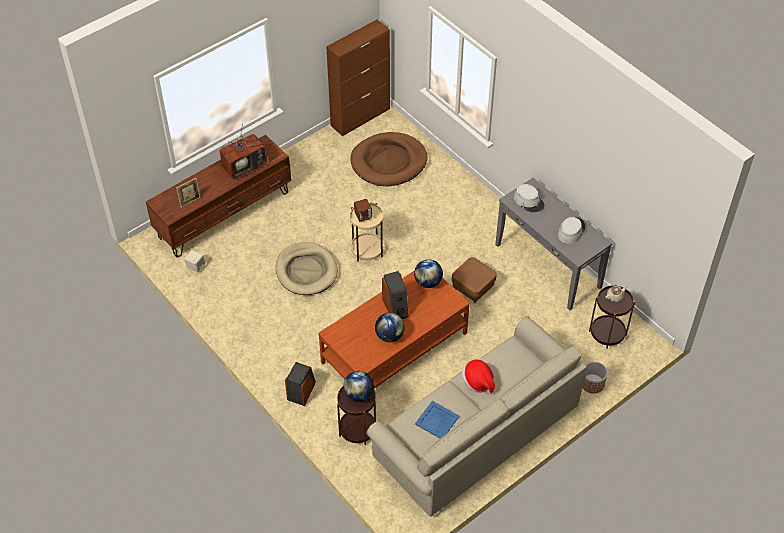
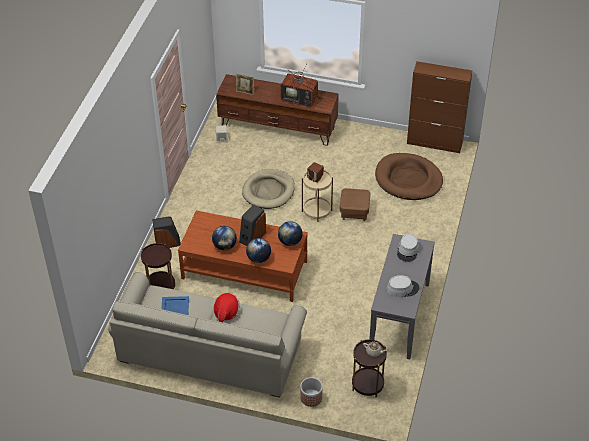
camera: 55 degrees right, 5 degrees down
globe [343,371,374,402] -> globe moved to [246,238,271,263]
brown ottoman [452,257,497,303] -> brown ottoman moved to [340,188,370,221]

